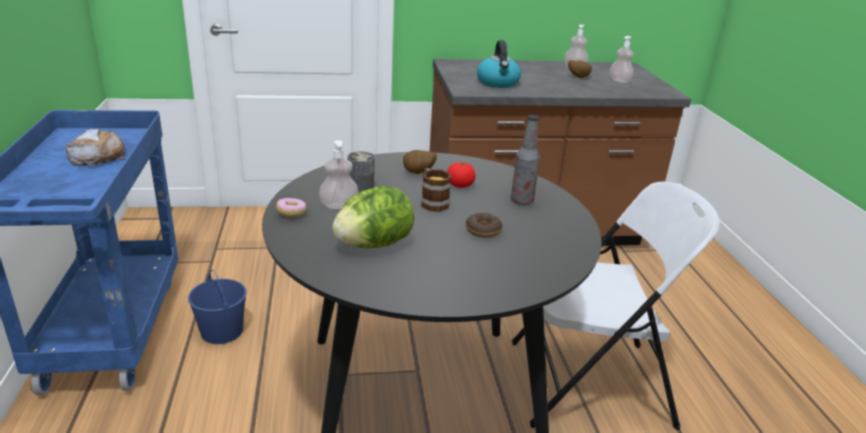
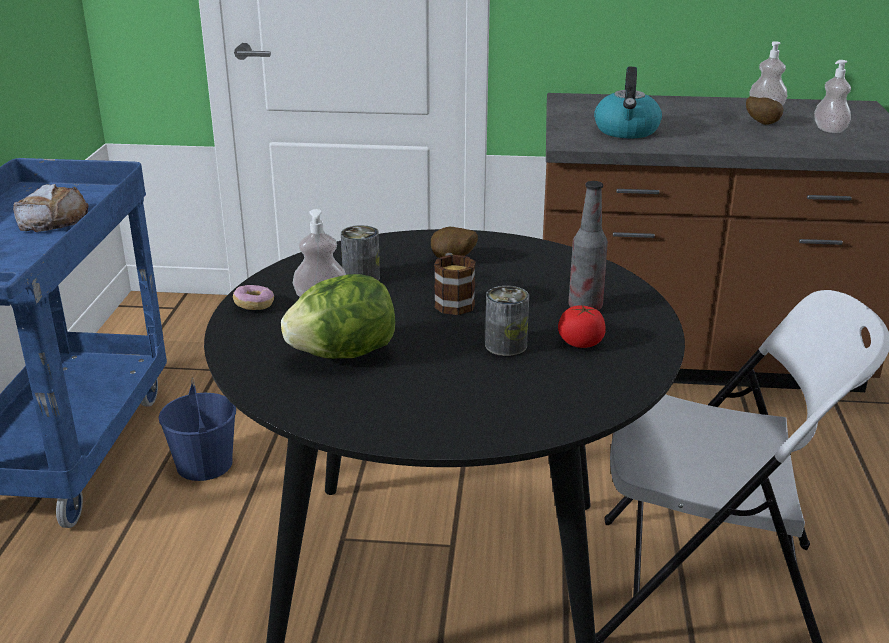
camera: 15 degrees right, 0 degrees up
tomato [447,162,475,188] -> tomato moved to [558,305,605,348]
donut [466,213,502,238] -> can [485,286,529,356]

